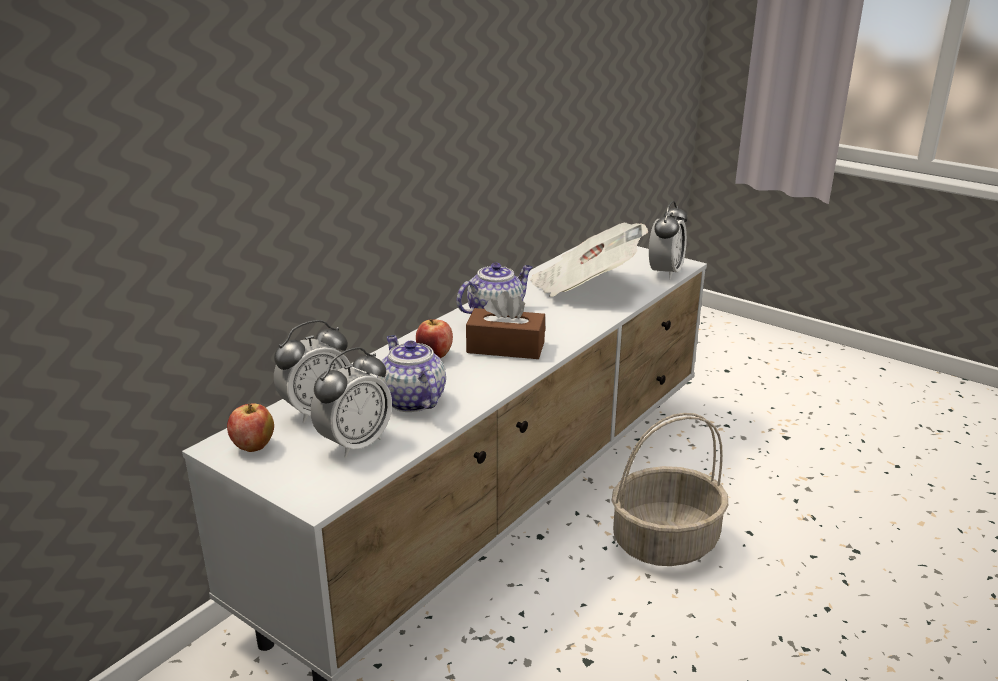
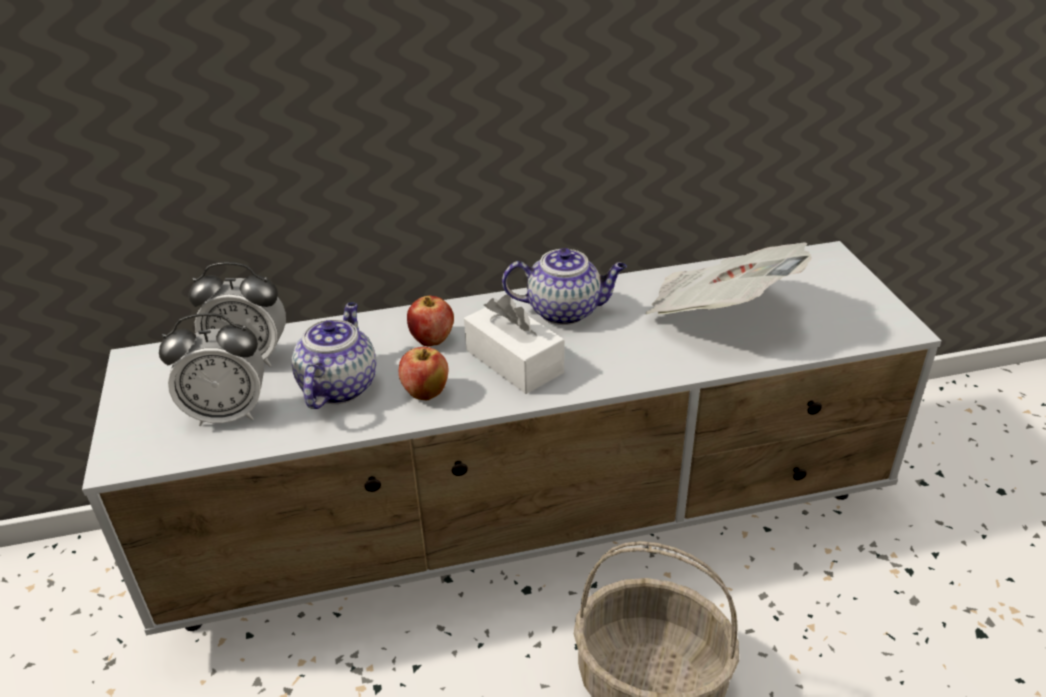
camera: 40 degrees right, 10 degrees up
apple [227,403,274,452] -> apple moved to [399,347,449,400]
brown tissue box [466,291,545,359] -> white tissue box [464,295,564,394]
alarm clock [649,201,687,280] -> none

